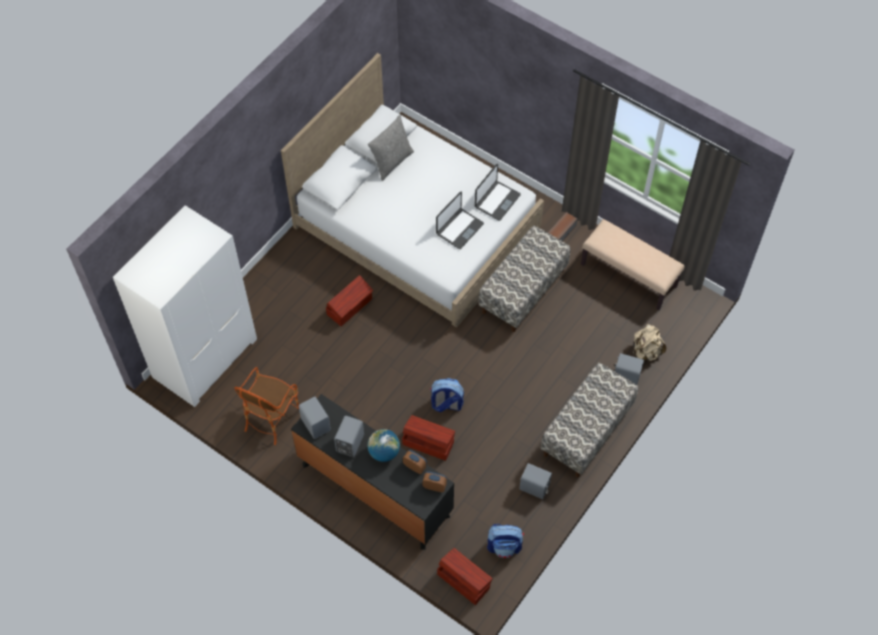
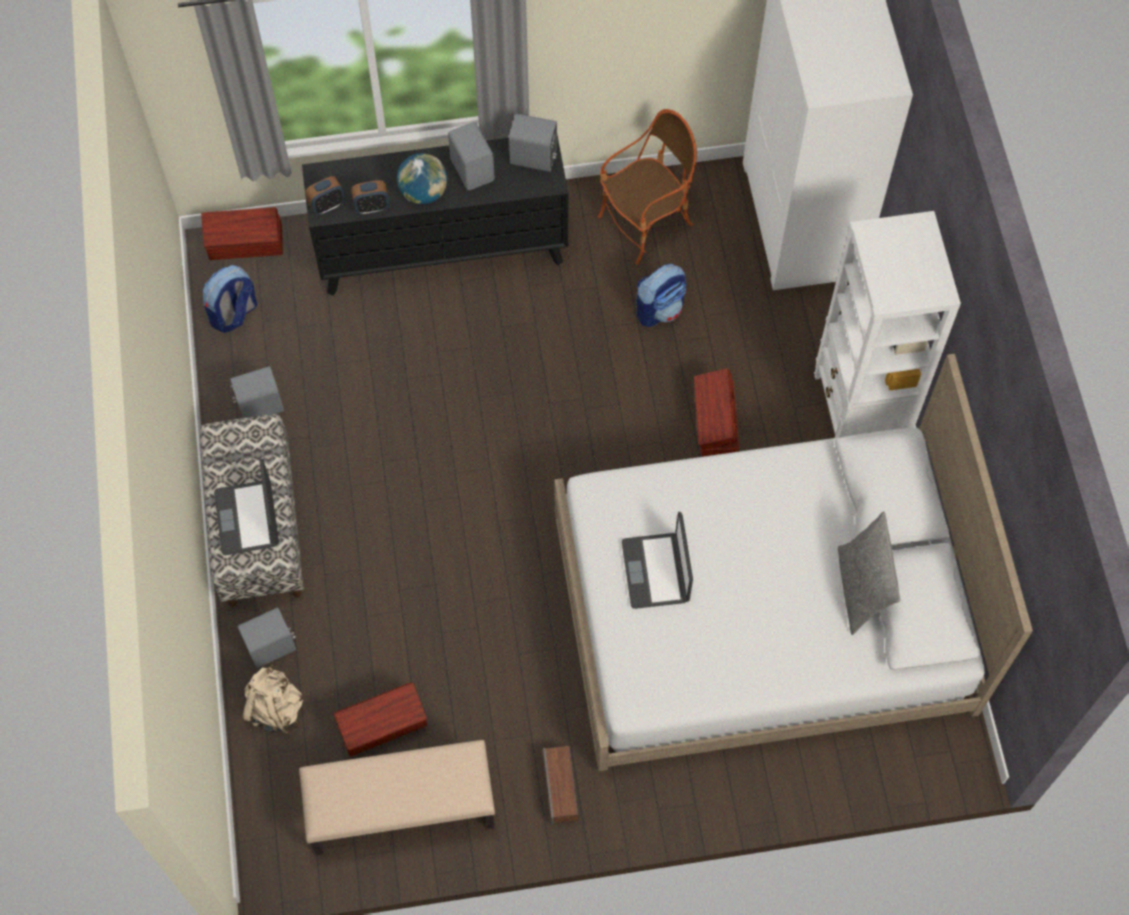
camera: 135 degrees right, 5 degrees up
armchair [234,367,299,445] -> armchair turned 75 degrees clockwise [598,109,697,265]
brown storage box [402,415,455,461] -> brown storage box moved to [334,682,427,756]
backpack [430,378,464,412] -> backpack moved to [636,264,686,327]
laptop [475,164,521,221] -> laptop moved to [214,458,279,555]
bench [479,225,571,332] -> none
none -> white bookcase [814,211,961,438]

